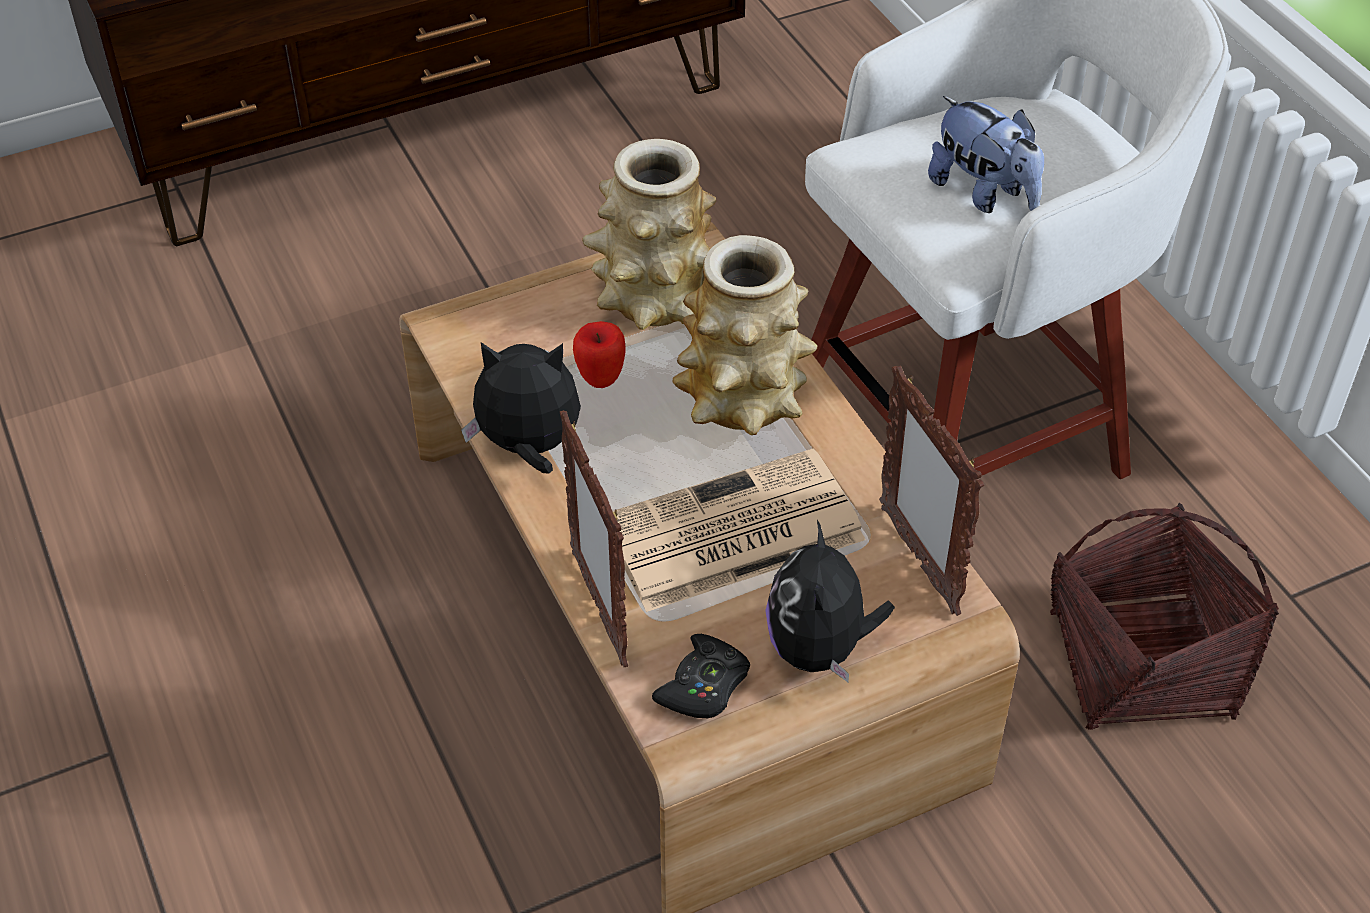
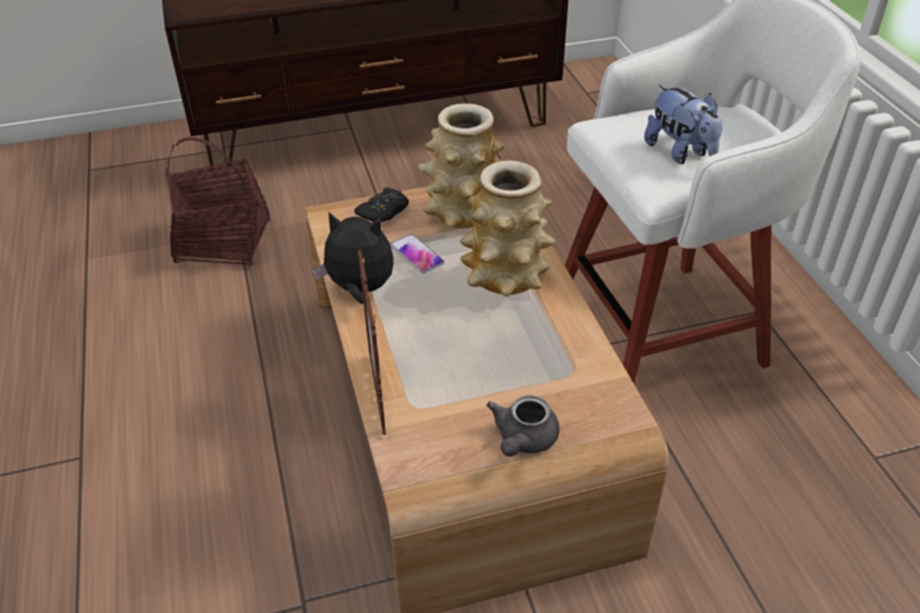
camera: 10 degrees right, 5 degrees down
apple [573,321,626,388] -> phone [391,234,444,273]
newspaper [613,448,865,612] -> none
black game controller [652,634,750,718] -> black game controller moved to [354,188,409,222]
plush toy [765,520,895,682] -> grey teapot [487,395,560,457]
picture frame [879,366,984,616] -> none
basket [1050,503,1279,730] -> basket moved to [165,137,270,267]

